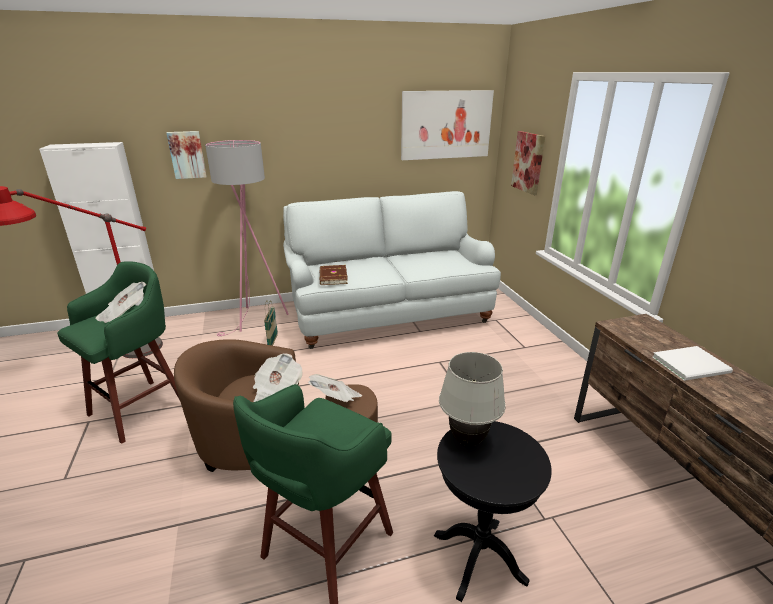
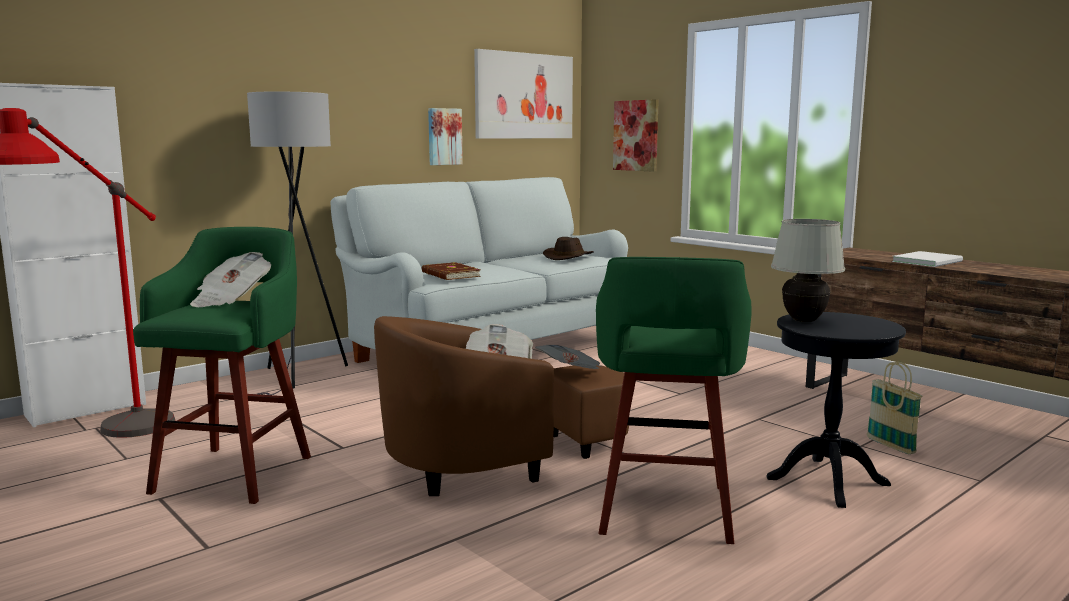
camera: 25 degrees left, 15 degrees down
picture [167,131,207,179] -> picture moved to [428,108,463,165]
pink floor lamp [205,140,289,336] -> grey floor lamp [247,92,348,395]
basket [264,300,278,346] -> basket moved to [867,361,922,454]
none -> brown hat [543,237,594,260]

